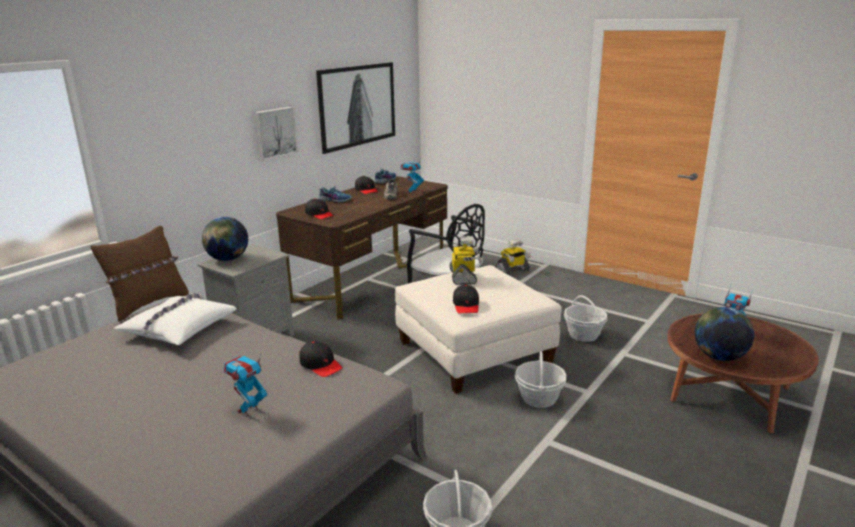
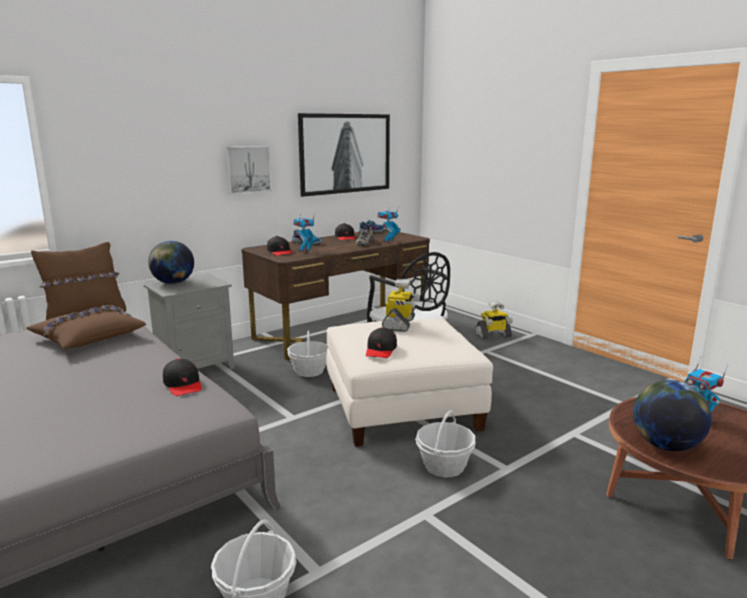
camera: 15 degrees right, 5 degrees down
white pillow [113,293,237,345] -> brown pillow [27,305,146,348]
toy robot [224,353,267,417] -> toy robot moved to [293,214,316,253]
basket [564,295,607,342] -> basket moved to [287,330,328,377]

